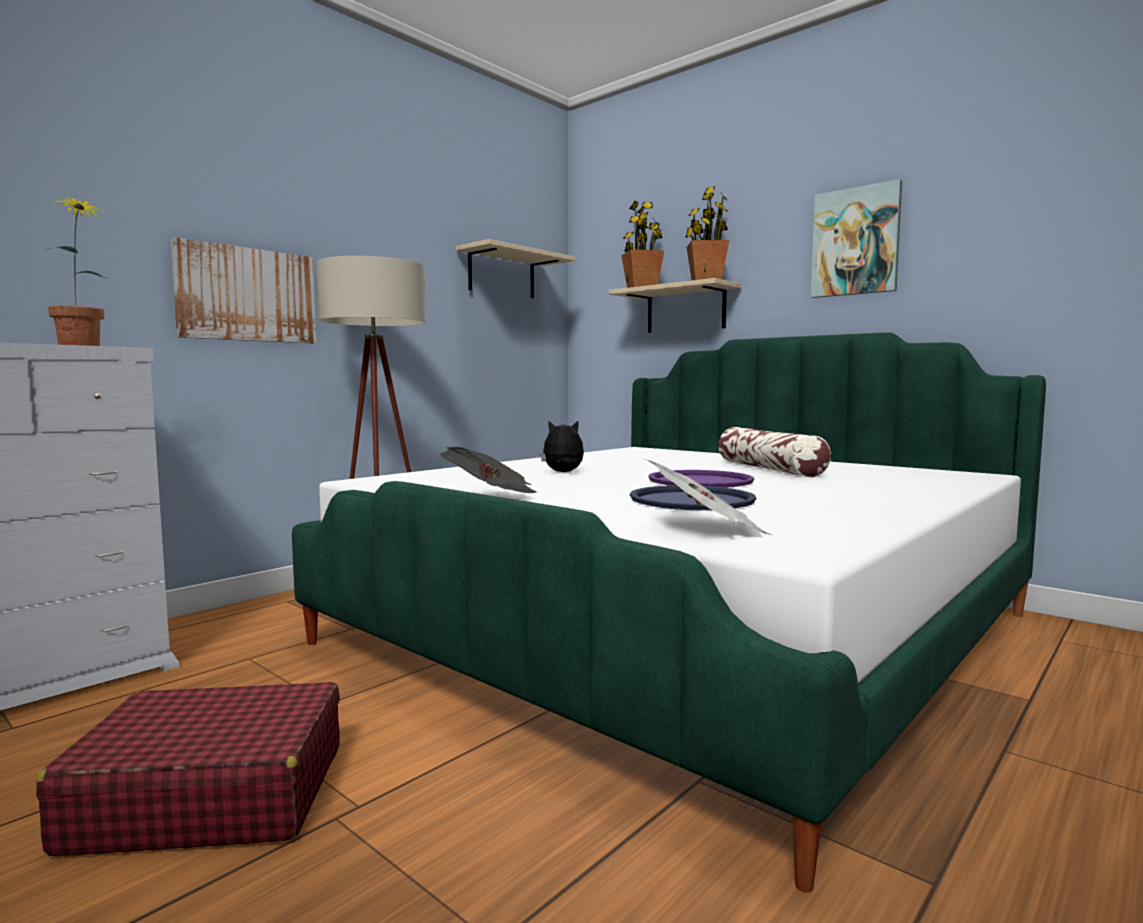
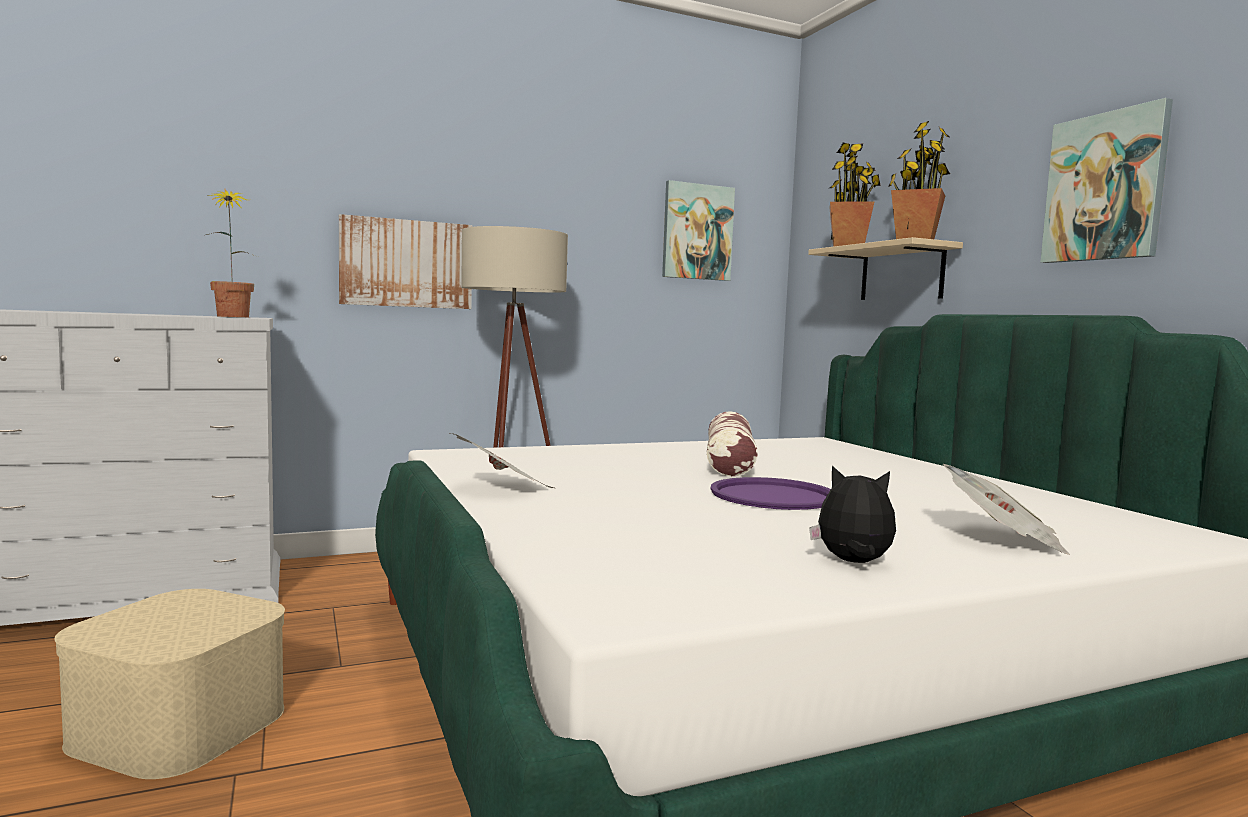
camera: 25 degrees right, 0 degrees up
red suitcase [36,682,340,856] -> beige storage box [55,589,285,779]
beige shelf [456,239,575,298] -> picture [662,180,735,281]
plush toy [540,420,584,472] -> plush toy moved to [809,465,896,563]
blue tray [630,485,756,510] -> none
newspaper [645,459,772,535] -> newspaper moved to [943,464,1070,555]
pillow [718,427,831,478] -> pillow moved to [707,411,758,476]

